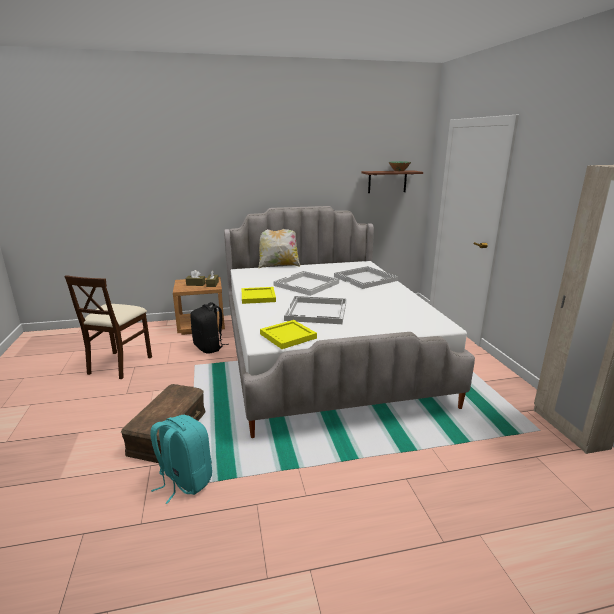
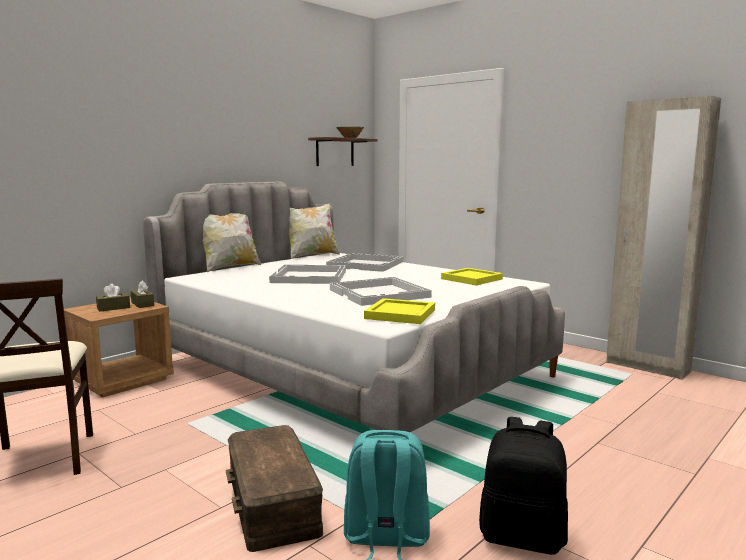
camera: 35 degrees left, 10 degrees down
black backpack [190,302,229,354] -> black backpack moved to [479,417,568,555]
yellow tray [242,287,276,304] -> yellow tray moved to [441,268,503,285]
none -> pillow [289,203,340,259]

